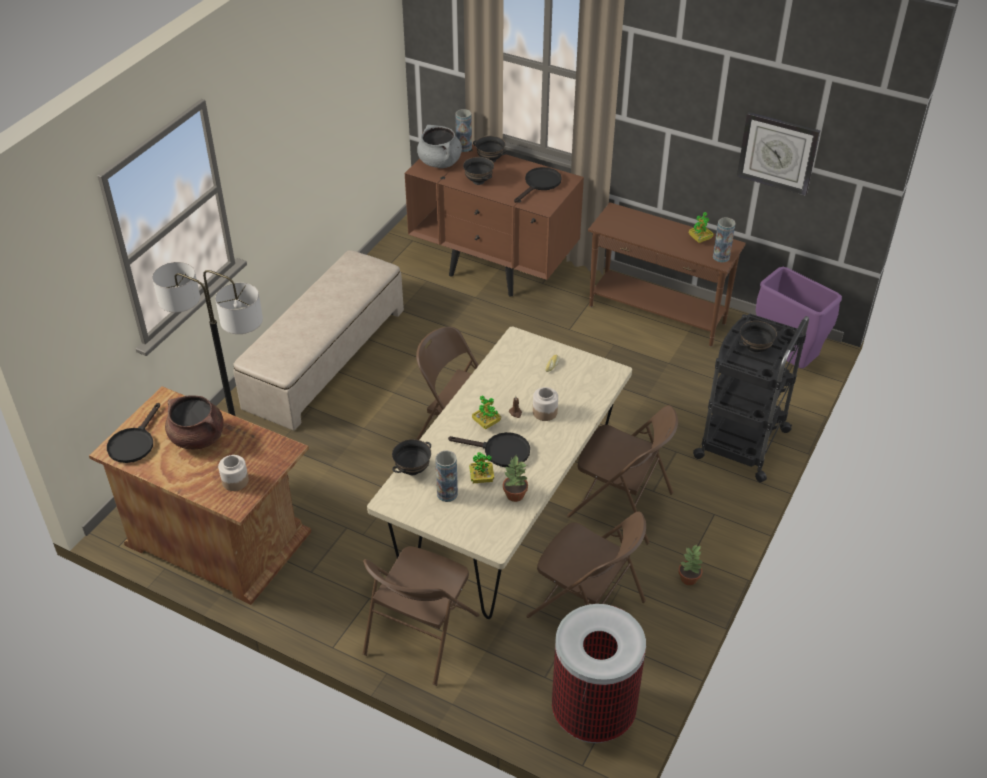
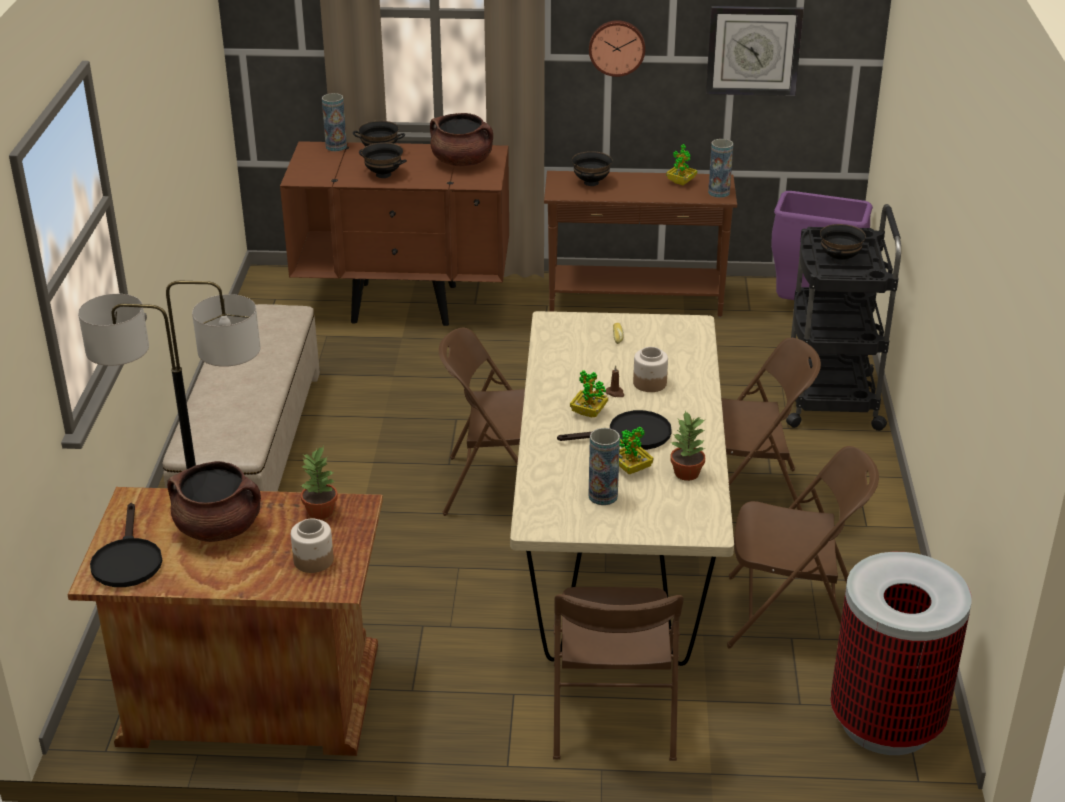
camera: 25 degrees left, 10 degrees down
black bowl [392,439,431,475] -> black bowl moved to [572,151,612,186]
grey cooking pot [417,125,462,168] -> none
black frying pan [514,167,562,203] -> brown cooking pot [430,113,493,166]
potted plant [678,544,703,586] -> potted plant moved to [300,446,338,519]
none -> wall clock [589,20,645,77]

